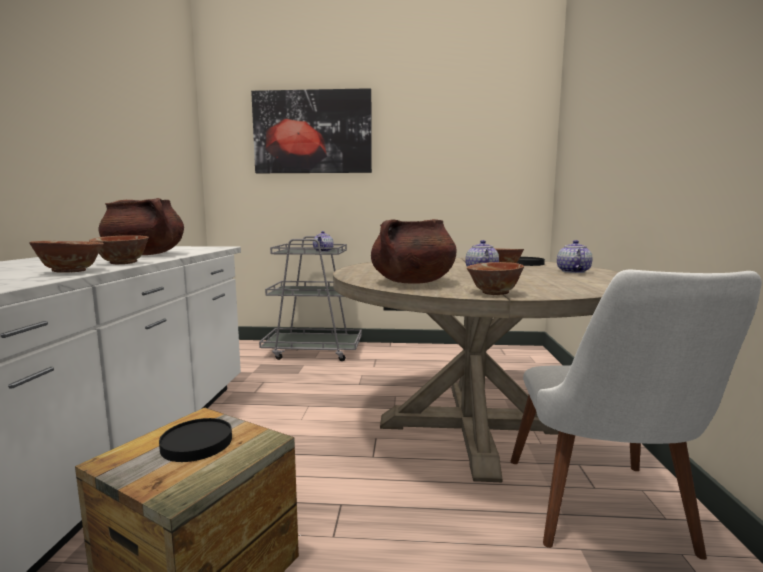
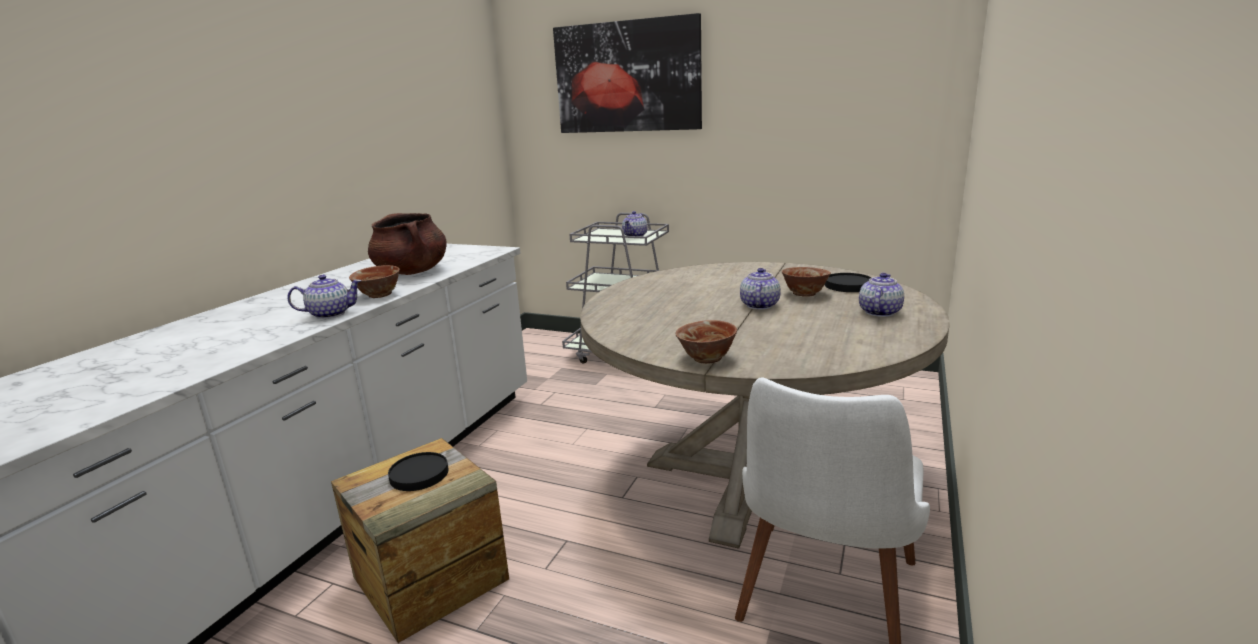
camera: 20 degrees right, 10 degrees up
bowl [29,241,104,272] -> teapot [287,275,362,319]
brown cooking pot [371,219,457,283] -> none

